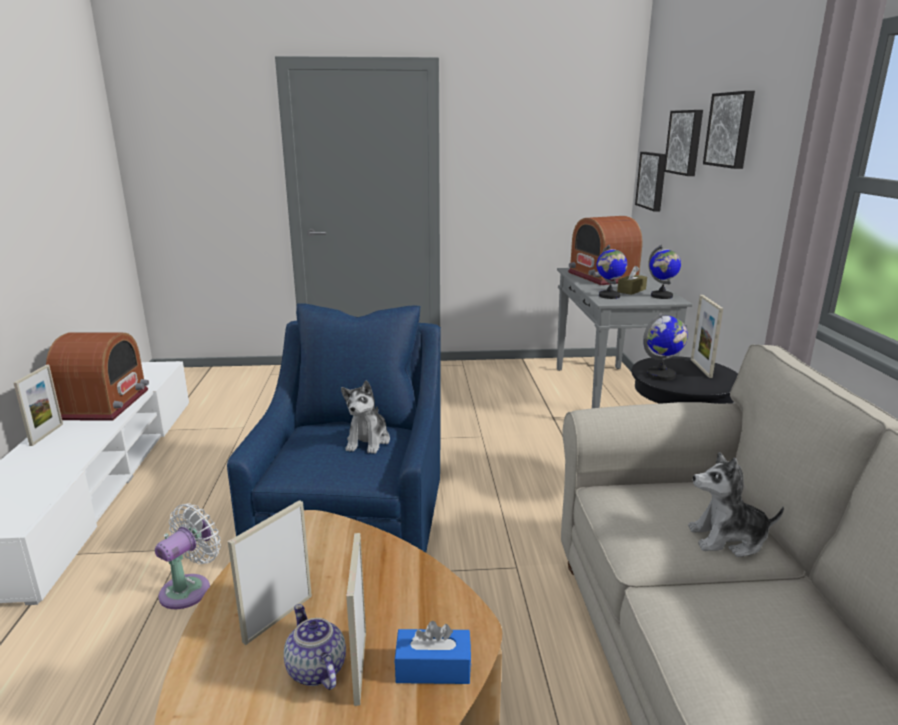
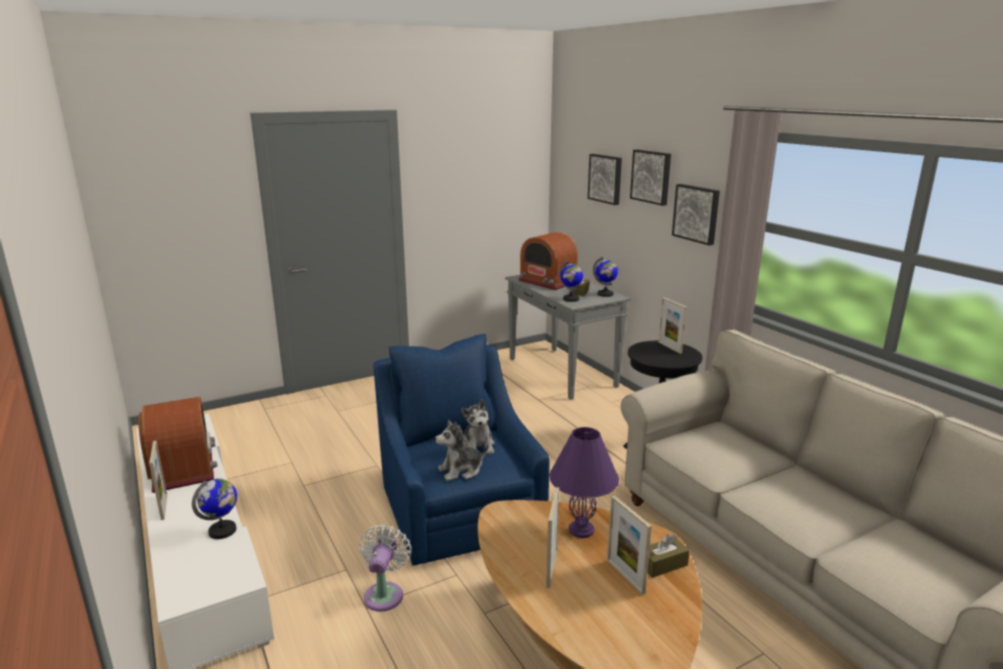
camera: 25 degrees left, 0 degrees up
teapot [284,604,346,690] -> none
blue tissue box [394,621,471,684] -> brown tissue box [647,534,690,578]
picture [635,152,666,211] -> picture moved to [672,184,720,245]
globe [643,312,688,381] -> globe moved to [192,479,237,539]
plush toy [688,452,784,557] -> plush toy moved to [435,420,488,481]
none -> purple table lamp [549,427,619,538]

